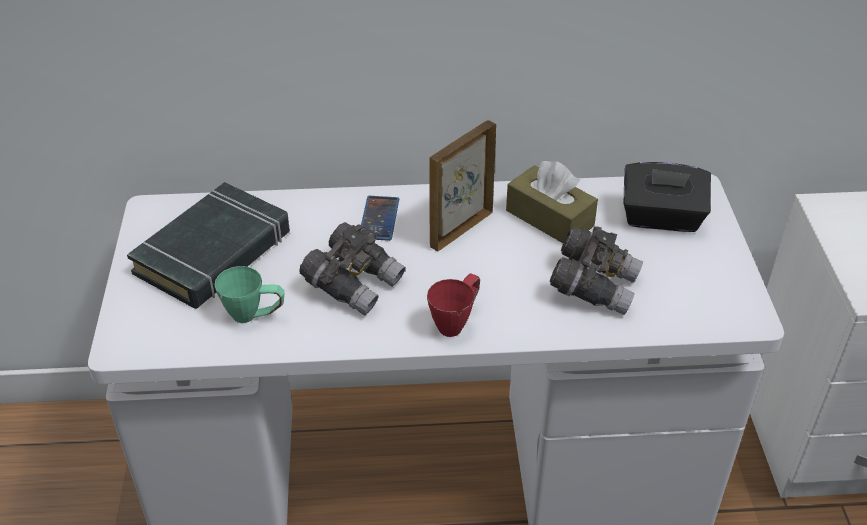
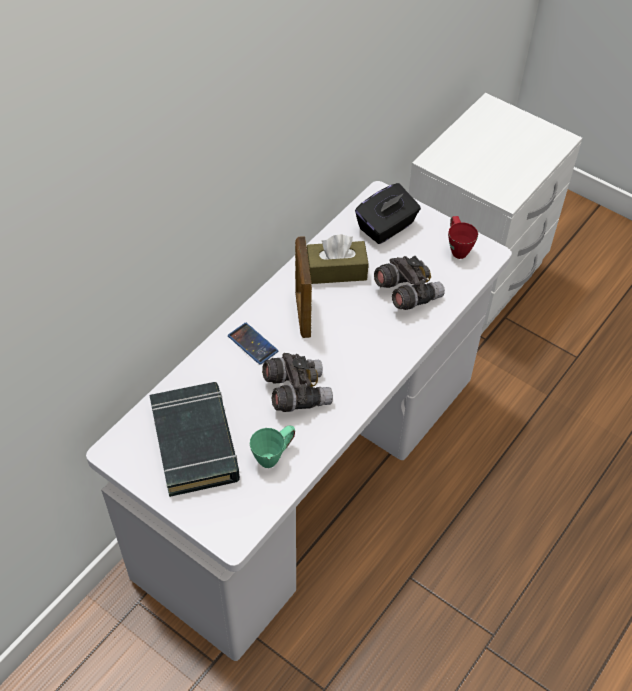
camera: 50 degrees left, 10 degrees up
red mug [427,274,480,337] -> red mug moved to [448,216,478,259]

